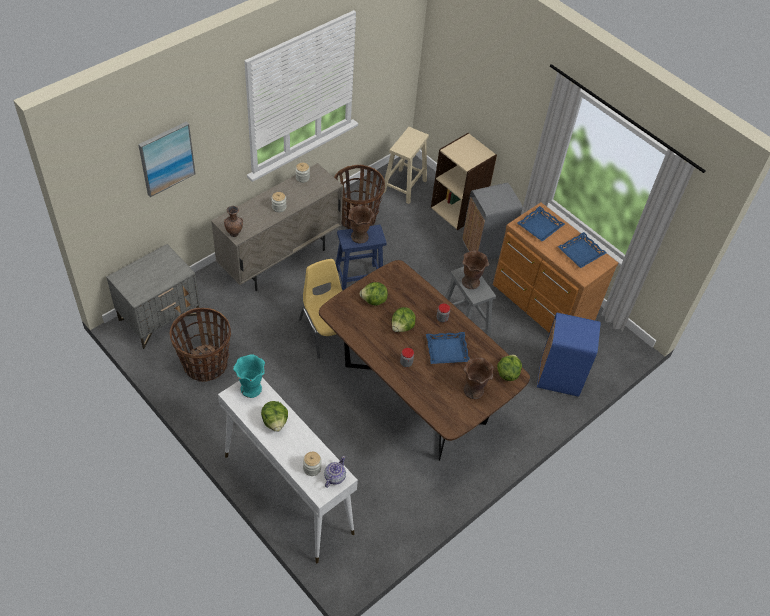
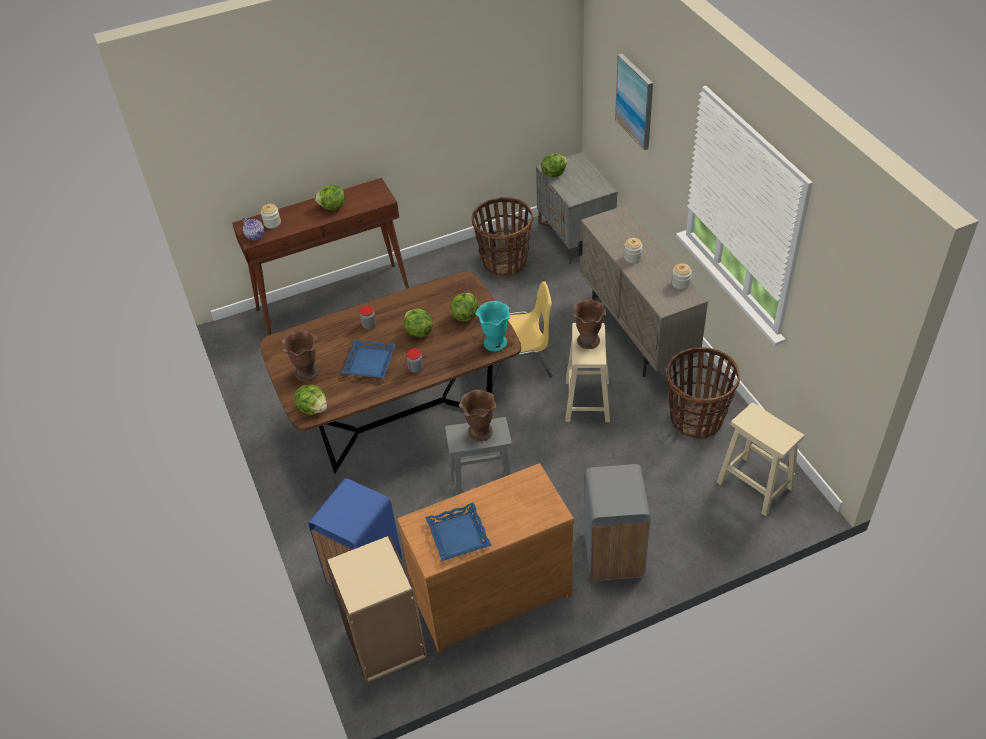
camera: 115 degrees right, 5 degrees down
white console table [218,378,358,563] -> brown console table [232,178,409,335]
brown vase [224,206,243,237] -> none
turquoise vase [233,354,265,398] -> turquoise vase moved to [475,301,510,352]
blue stool [336,225,387,290] -> beige stool [565,323,610,422]
beige bookcase [431,133,497,230] -> beige bookcase moved to [325,535,427,683]
blue tray [517,206,565,242] -> none
none -> lettuce [541,154,567,178]

